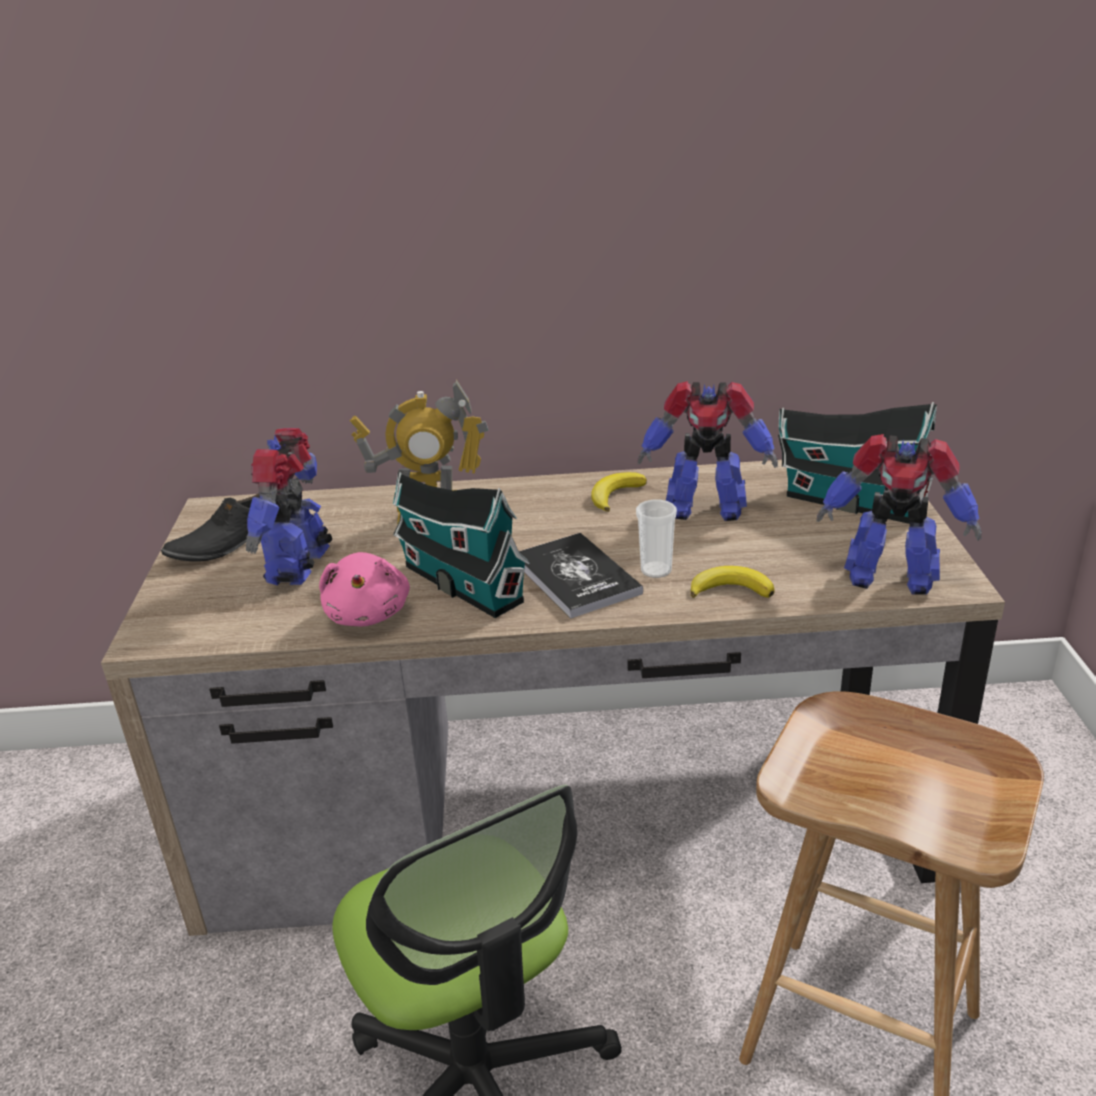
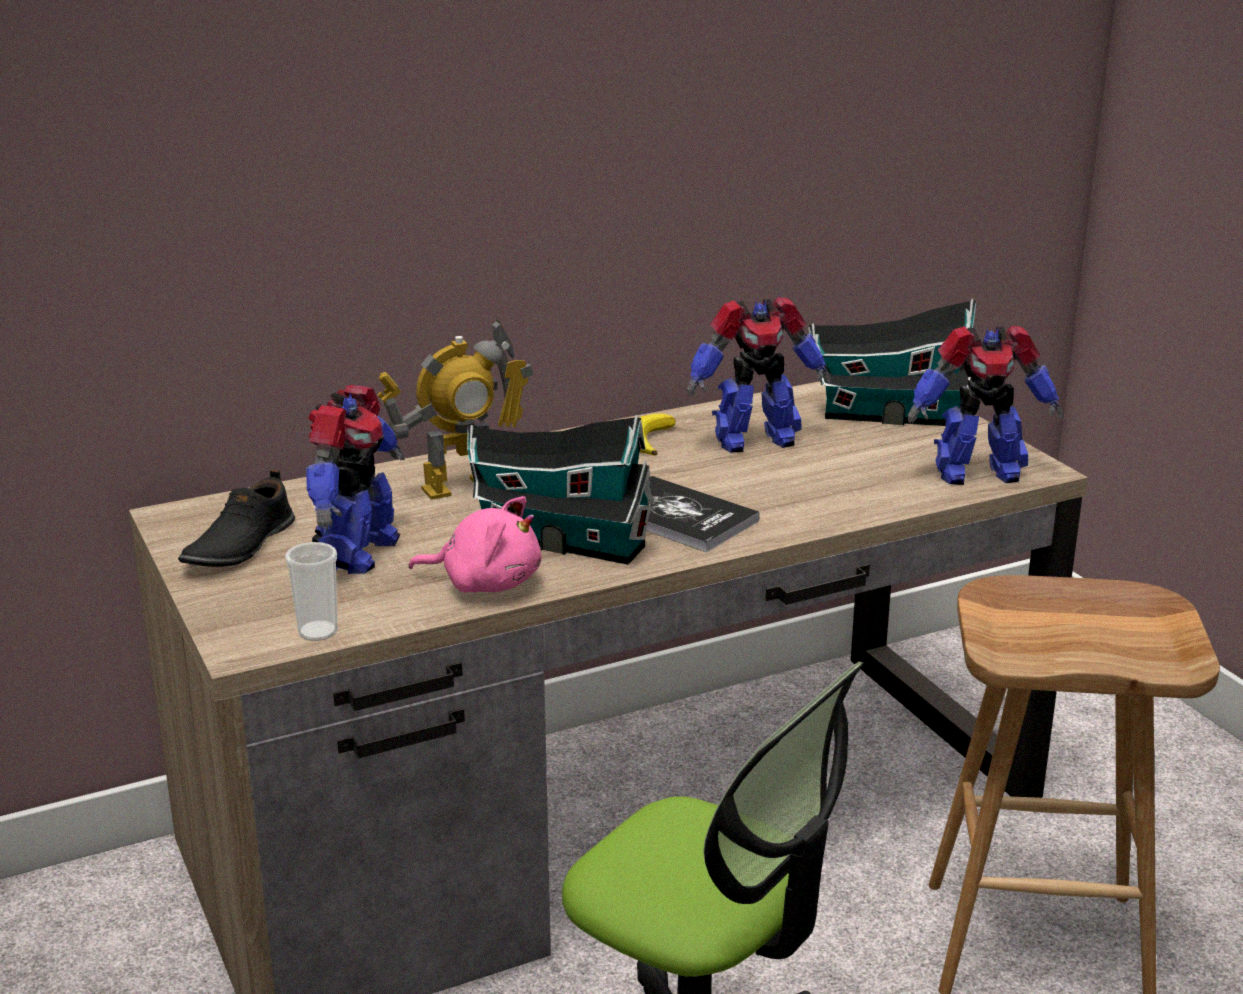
camera: 25 degrees left, 5 degrees down
toy robot [246,428,332,585] -> toy robot turned 150 degrees counterclockwise [306,385,405,574]
pink plush toy [319,552,410,627] -> pink plush toy turned 45 degrees counterclockwise [408,496,541,593]
cup [636,500,677,578] -> cup moved to [285,542,338,641]
banana [691,566,775,598] -> none

